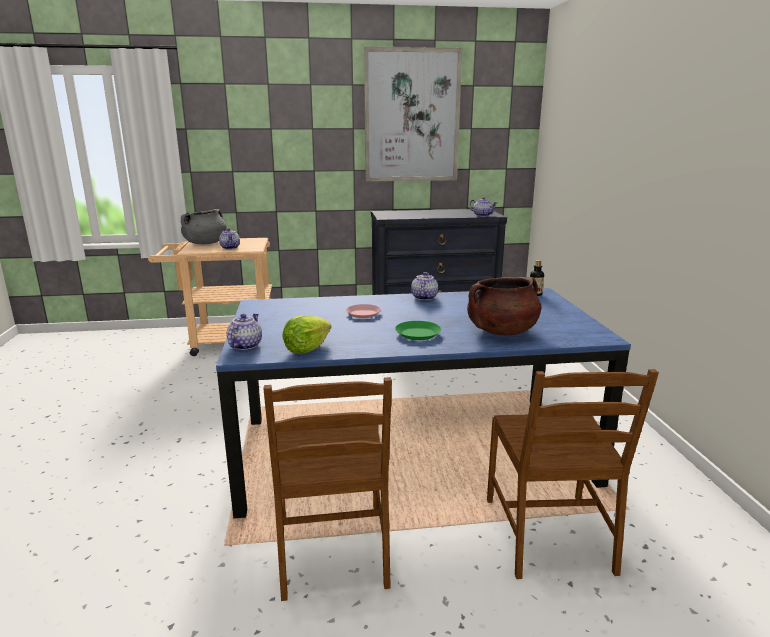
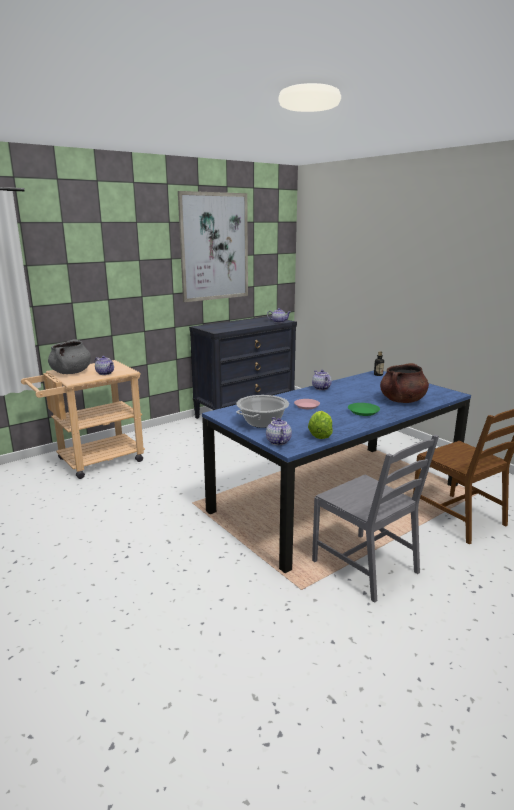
camera: 30 degrees left, 0 degrees up
brown chair [264,377,392,601] -> grey chair [312,435,439,603]
none -> cooking pot [236,395,289,428]

